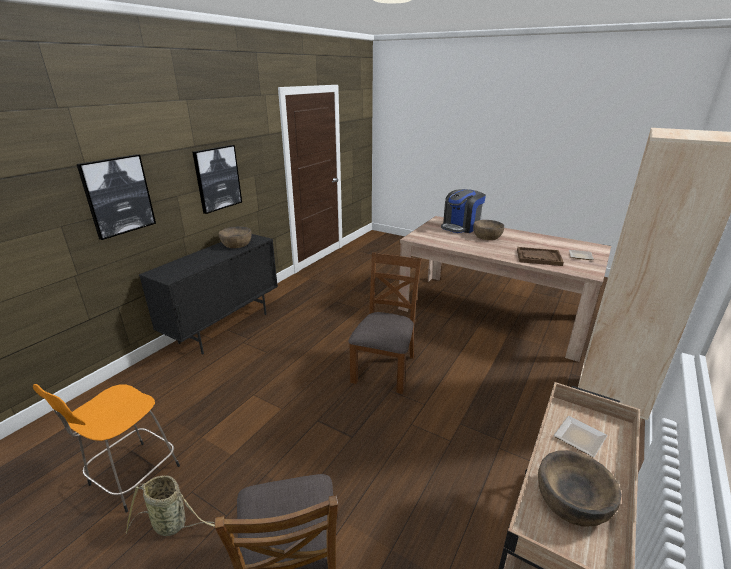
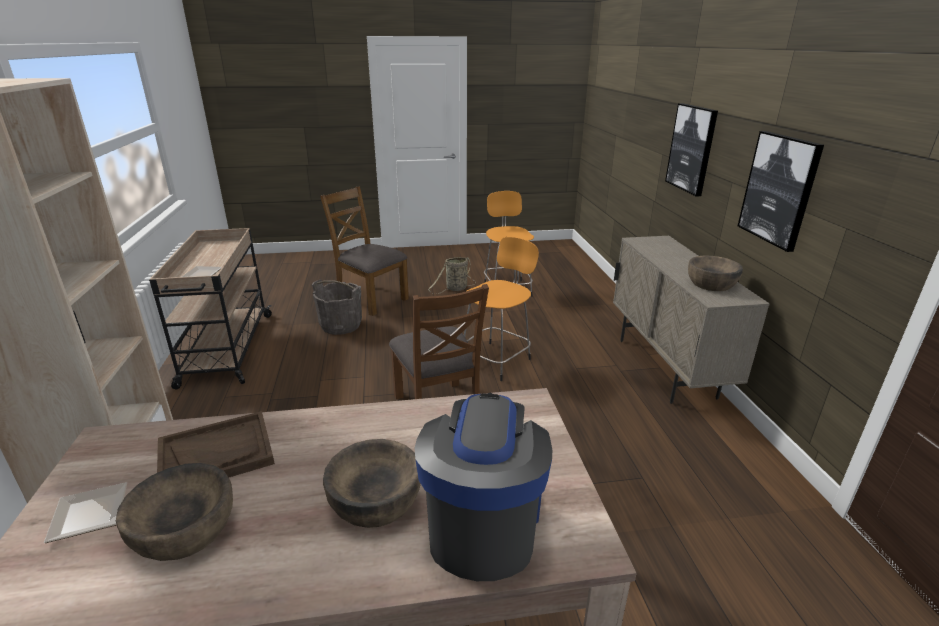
camera: 140 degrees right, 0 degrees up
black cabinet [139,234,278,355] -> beige cabinet [613,236,770,404]
brown bowl [538,450,622,527] -> brown bowl moved to [116,463,233,561]
none -> grey bucket [312,279,362,335]
none -> orange stool [464,237,539,381]

